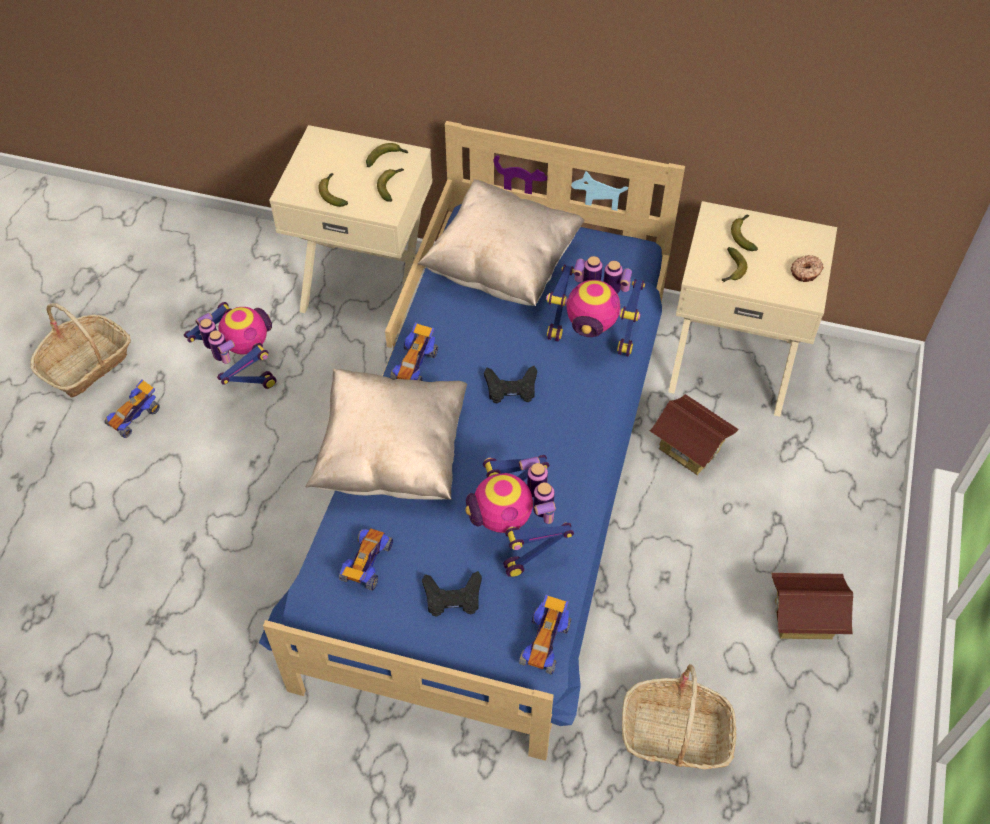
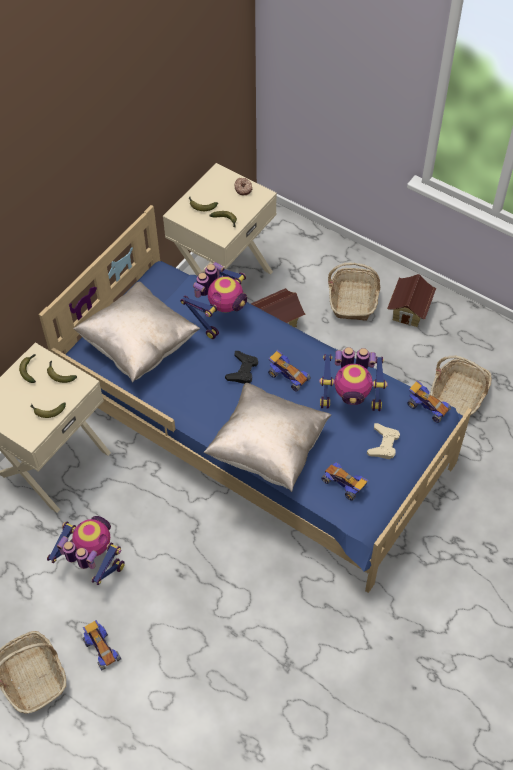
camera: 70 degrees left, 0 degrees up
toy robot [184,302,277,389] -> toy robot turned 45 degrees clockwise [47,516,125,585]
toy car [390,323,438,381] -> toy car moved to [268,350,311,392]
black game controller [422,571,482,617] -> beige game controller [367,423,400,459]
none -> basket [328,263,380,321]

